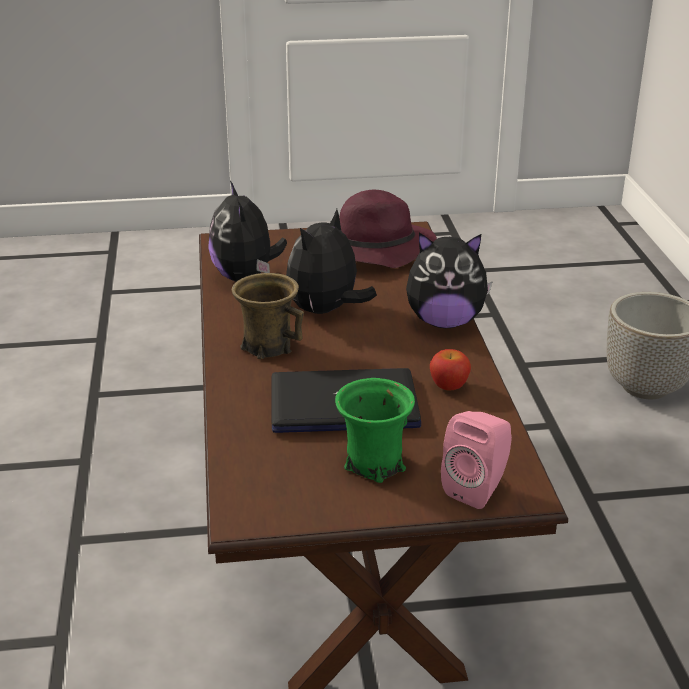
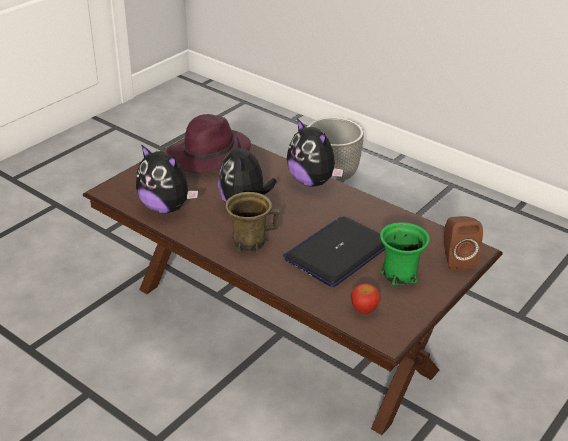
camera: 45 degrees left, 5 degrees up
plush toy [406,233,493,328] -> plush toy turned 90 degrees clockwise [287,118,343,187]
apple [430,349,471,391] -> apple moved to [351,284,381,314]
pink speaker [441,411,512,509] -> brown speaker [444,216,483,271]

